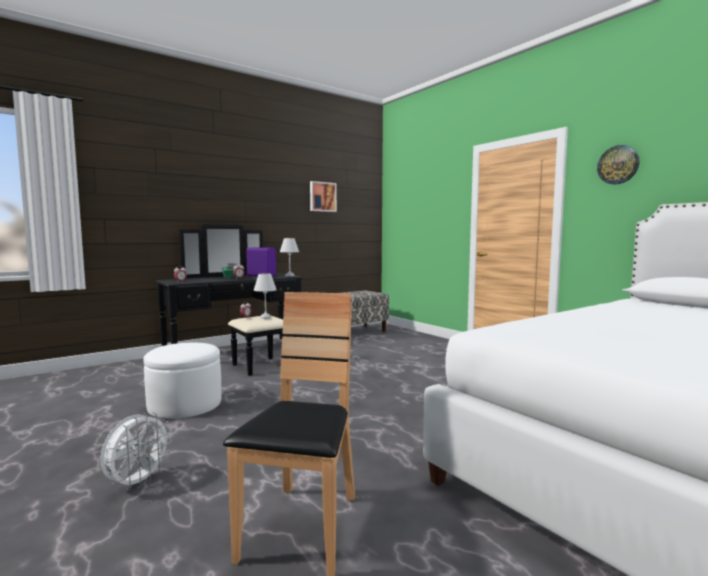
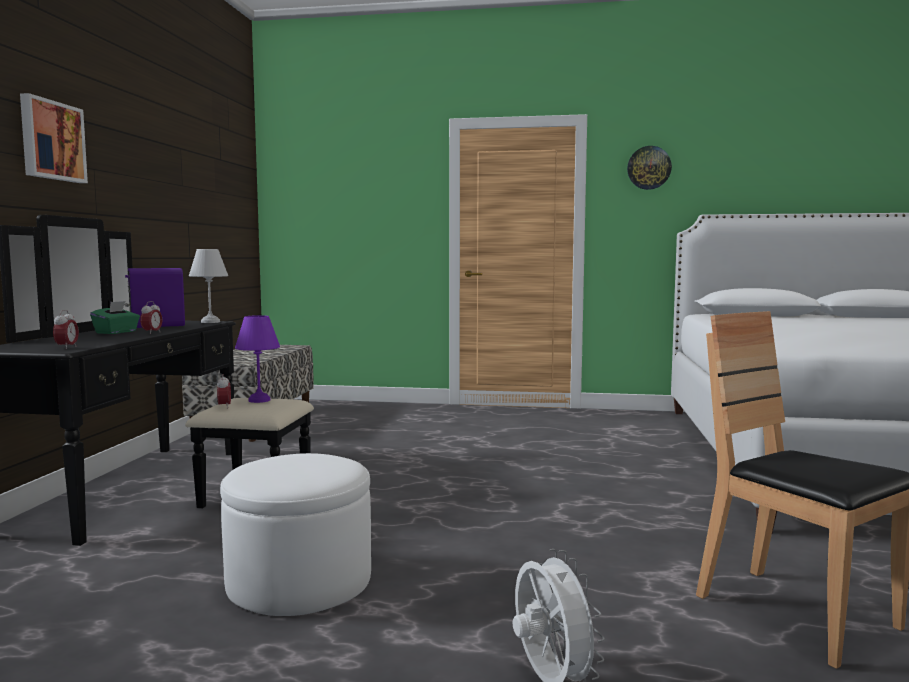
camera: 45 degrees left, 0 degrees up
white table lamp [254,273,277,319] -> purple table lamp [235,315,280,403]
picture [310,181,337,212] -> picture moved to [20,93,88,183]

